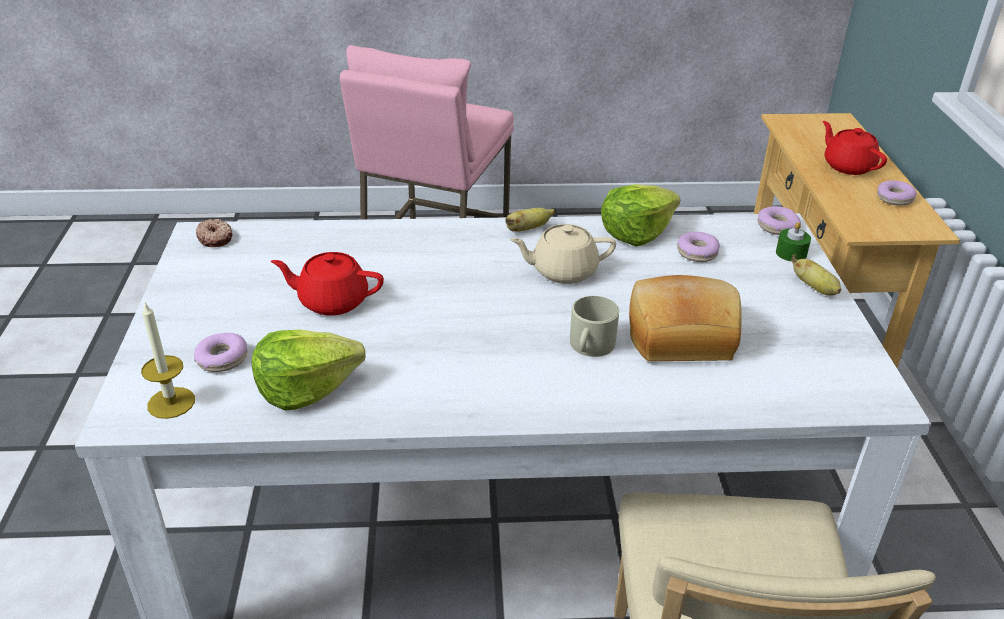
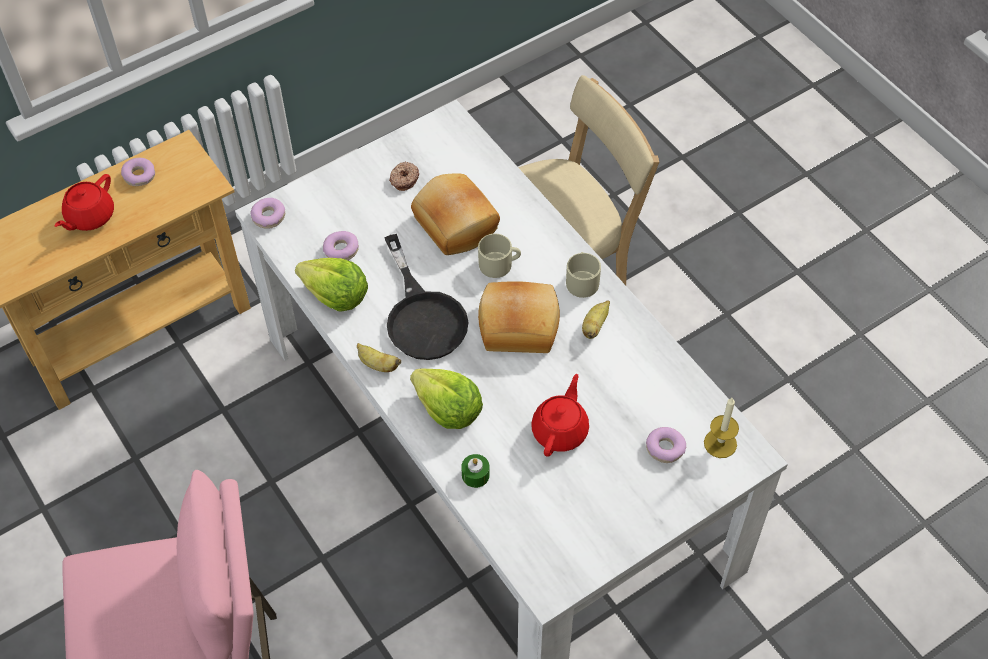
camera: 120 degrees left, 20 degrees up
donut [196,219,233,247] -> donut moved to [389,161,419,191]
lettuce [252,330,366,411] -> lettuce moved to [410,369,483,429]
red teapot [271,252,384,315] -> red teapot turned 135 degrees counterclockwise [531,374,589,457]
beige teapot [510,224,616,284] -> black frying pan [384,234,469,360]
green candle [776,222,811,262] -> green candle moved to [461,454,490,488]
banana [791,254,841,296] -> banana moved to [582,300,610,339]
none -> bread [478,281,560,353]
none -> beige mug [566,252,601,298]

